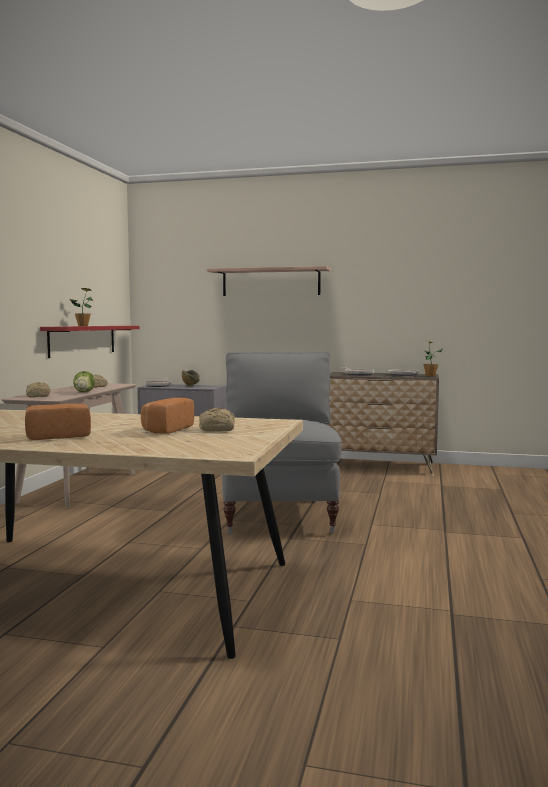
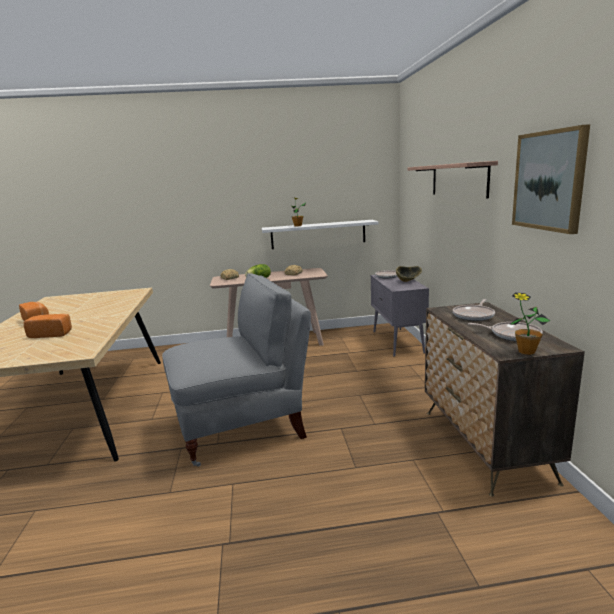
camera: 70 degrees right, 10 degrees up
red shelf [40,326,140,358] -> white shelf [262,220,379,249]
bread [199,408,235,431] -> none
none -> picture [512,124,590,234]

